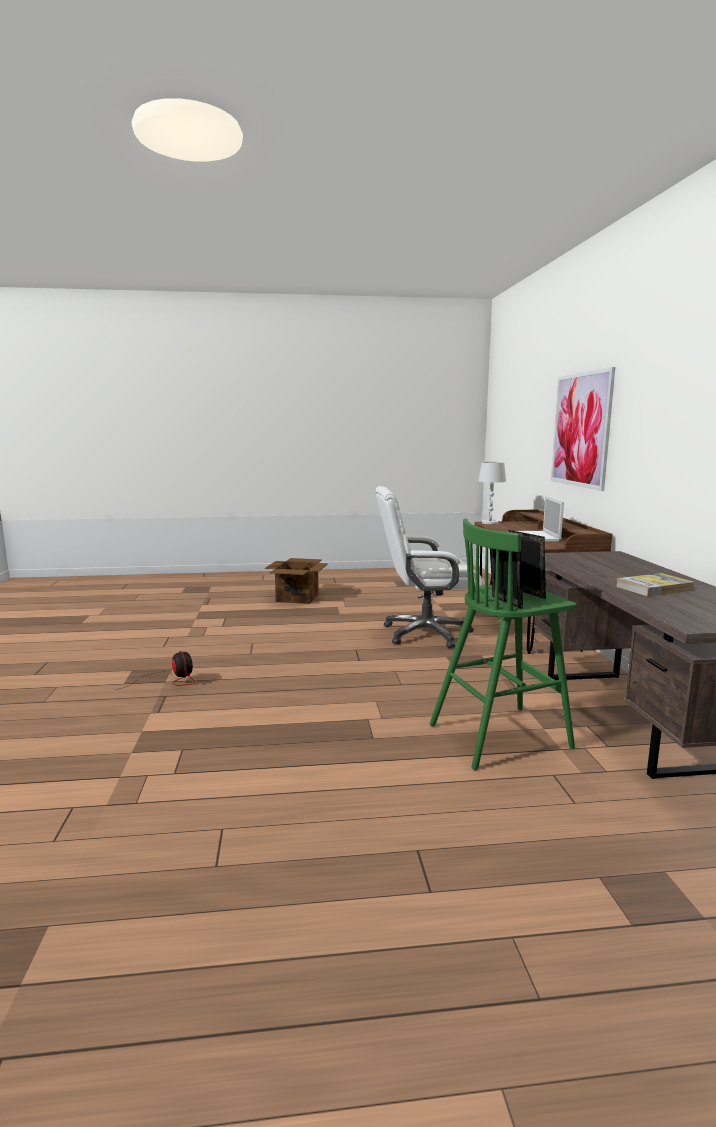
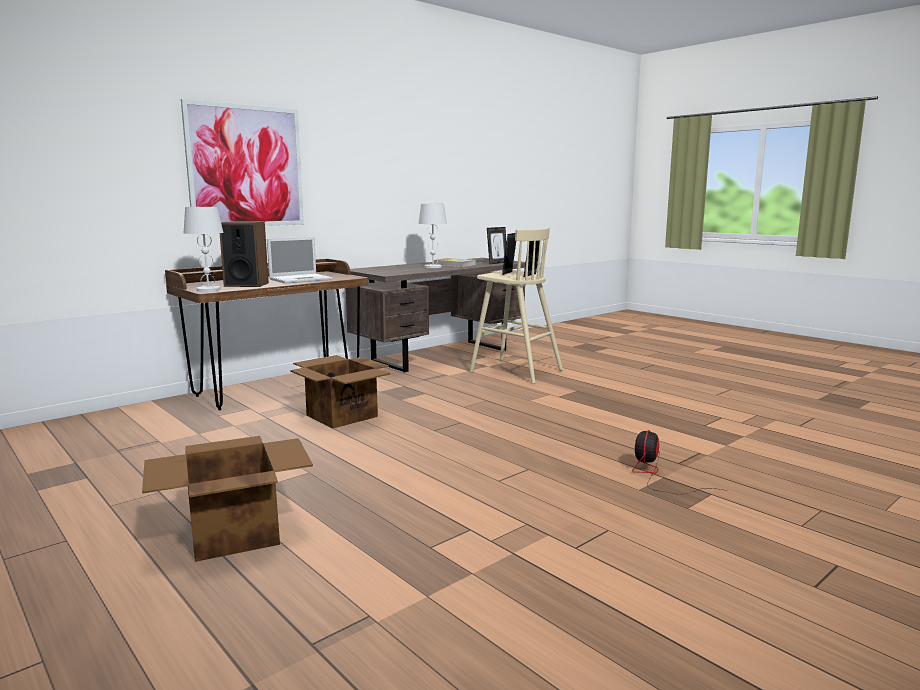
camera: 125 degrees left, 0 degrees up
white office chair [375,486,483,648] -> cardboard box [290,355,390,429]
green stool [430,519,577,770] -> beige stool [470,227,563,384]
none -> speaker [220,221,269,287]
none -> white table lamp [418,204,447,268]
none -> picture frame [487,227,506,264]

